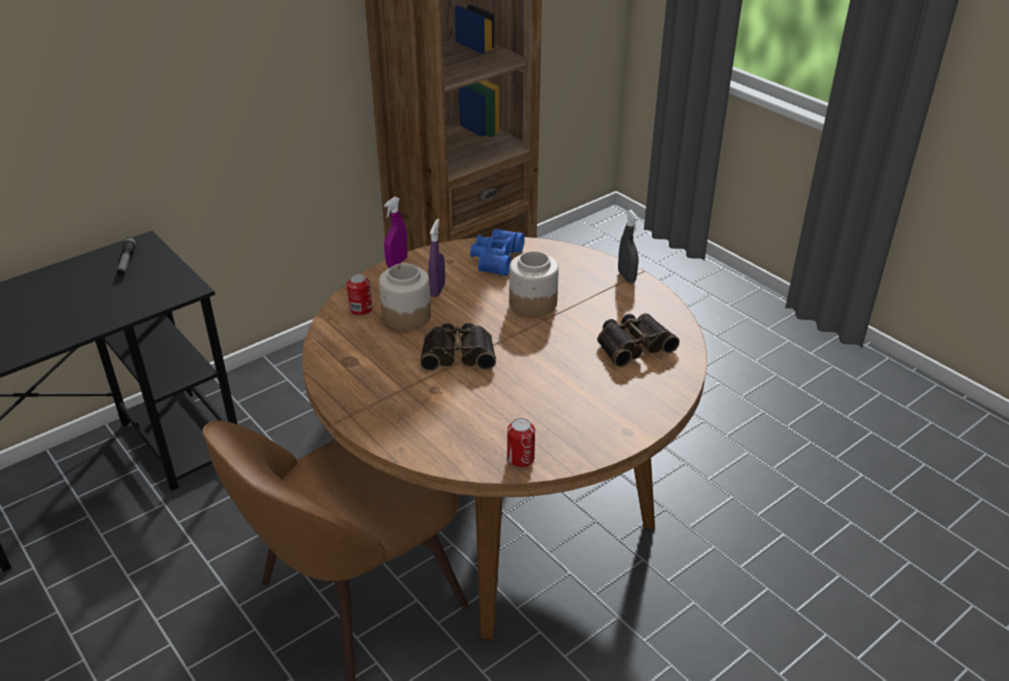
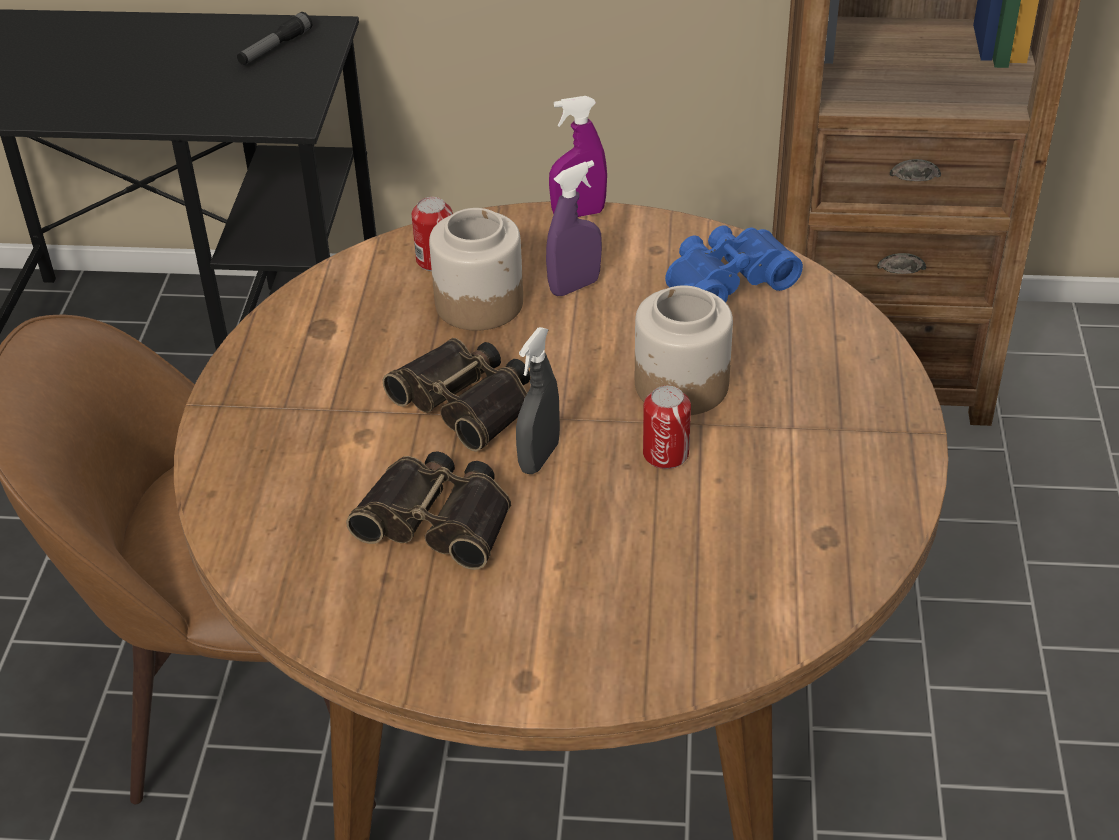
camera: 45 degrees right, 5 degrees up
can [507,418,535,467] -> can moved to [643,386,691,469]
binoculars [597,313,680,367] -> binoculars moved to [346,451,511,570]
grey spray bottle [618,210,639,283] -> grey spray bottle moved to [516,327,560,474]

